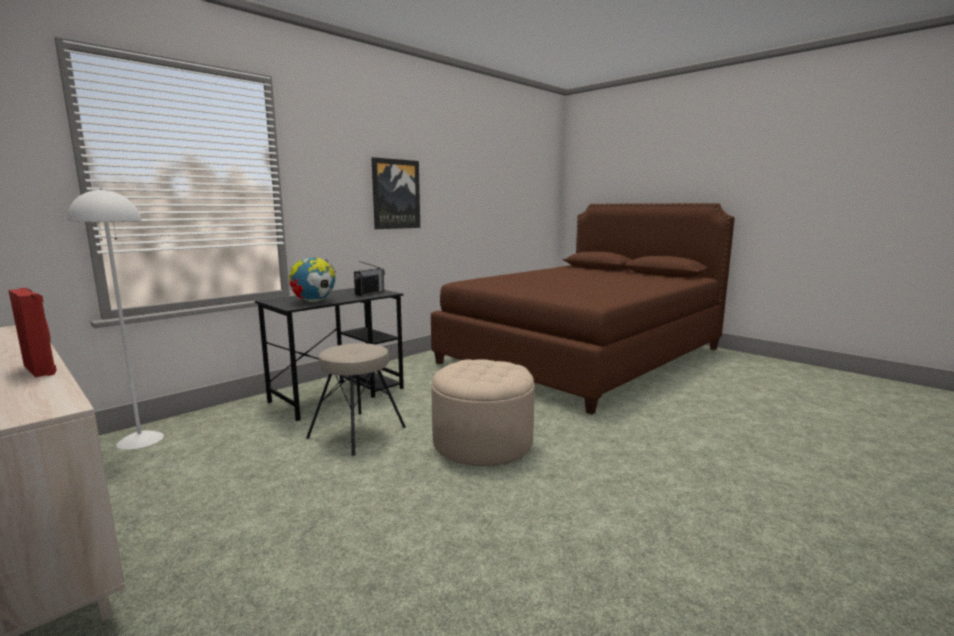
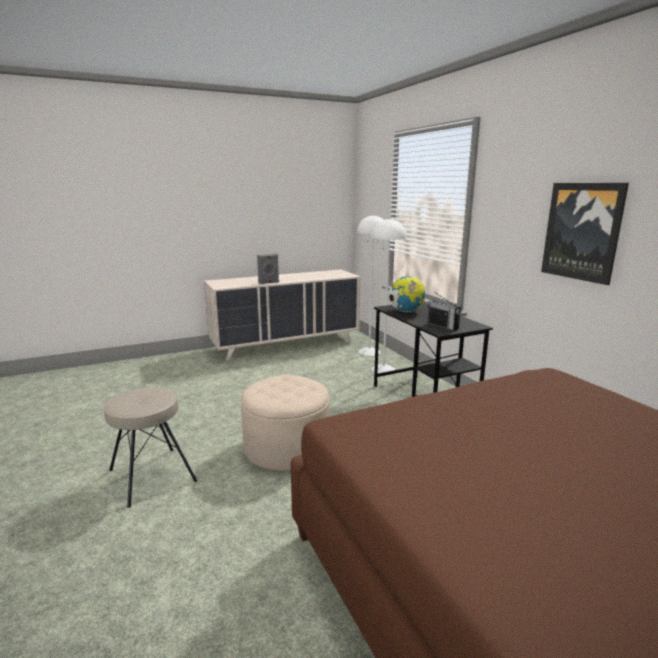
camera: 110 degrees right, 5 degrees up
red speaker [8,288,57,377] -> grey speaker [257,254,279,284]
beige stool [306,343,406,456] -> beige stool moved to [104,388,197,508]
none -> white floor lamp [371,218,407,374]

